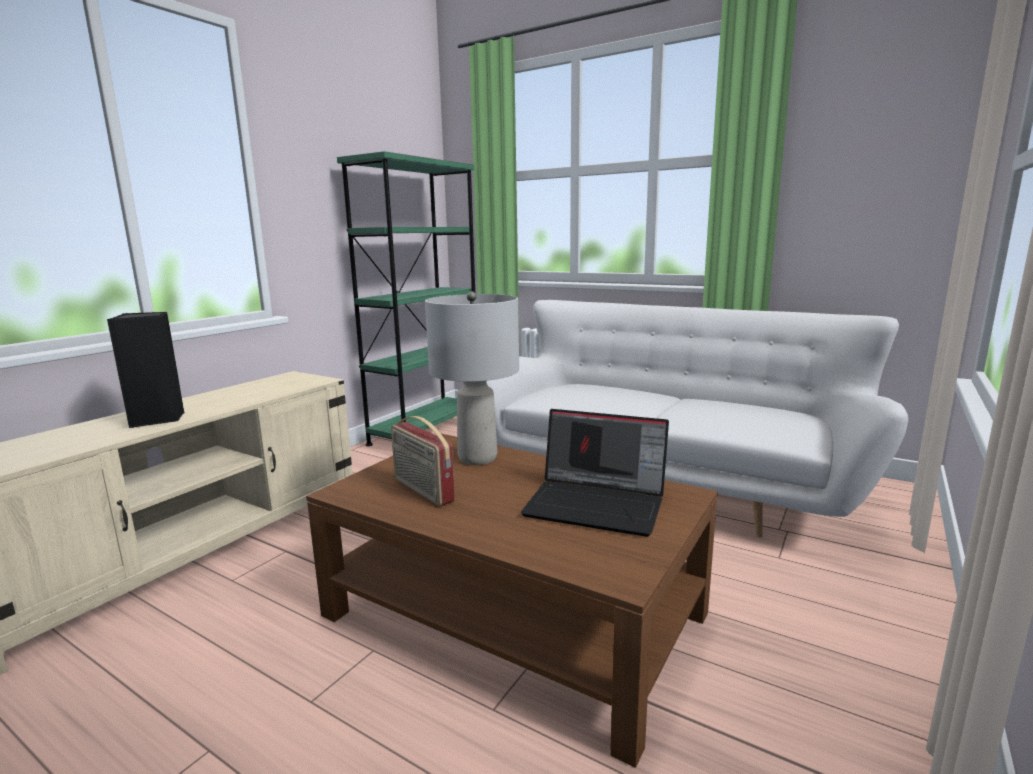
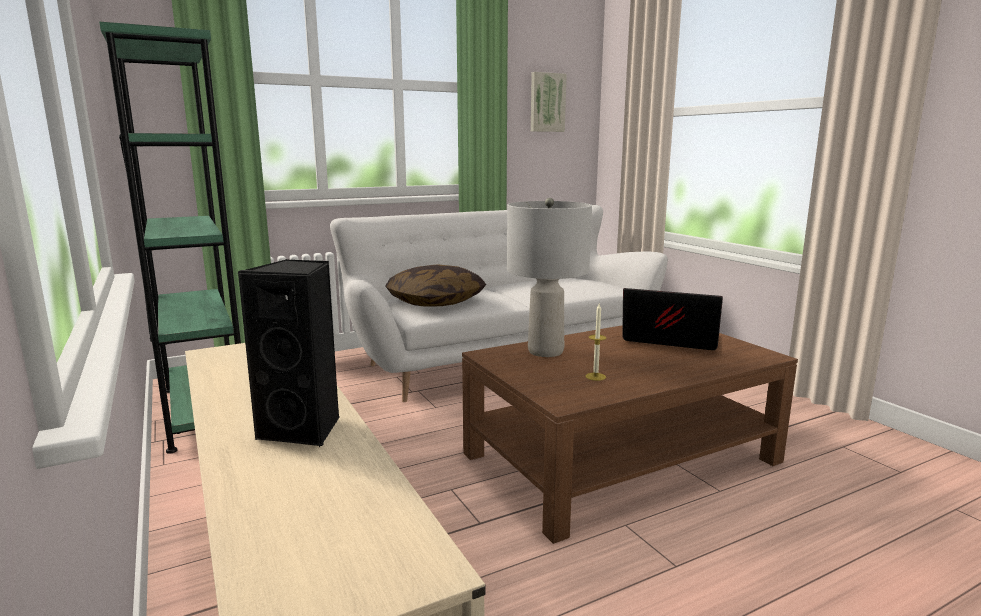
camera: 60 degrees left, 0 degrees up
radio [391,416,455,506] -> candle [586,304,606,381]
laptop [521,409,669,537] -> laptop turned 120 degrees counterclockwise [622,288,723,350]
none -> pillow [385,264,486,307]
none -> picture [531,72,567,132]

